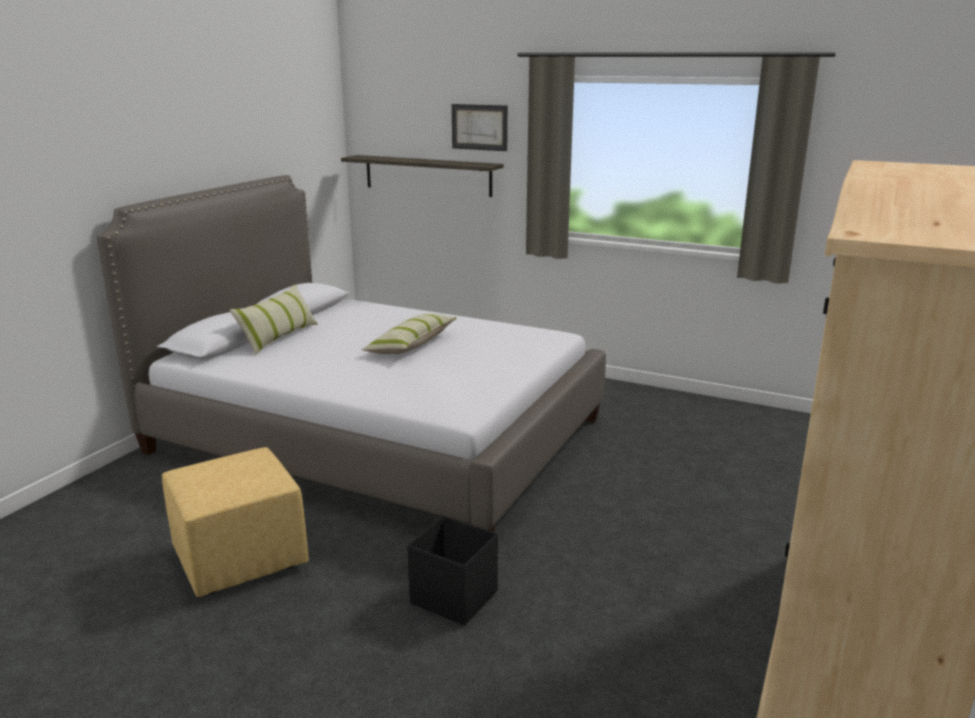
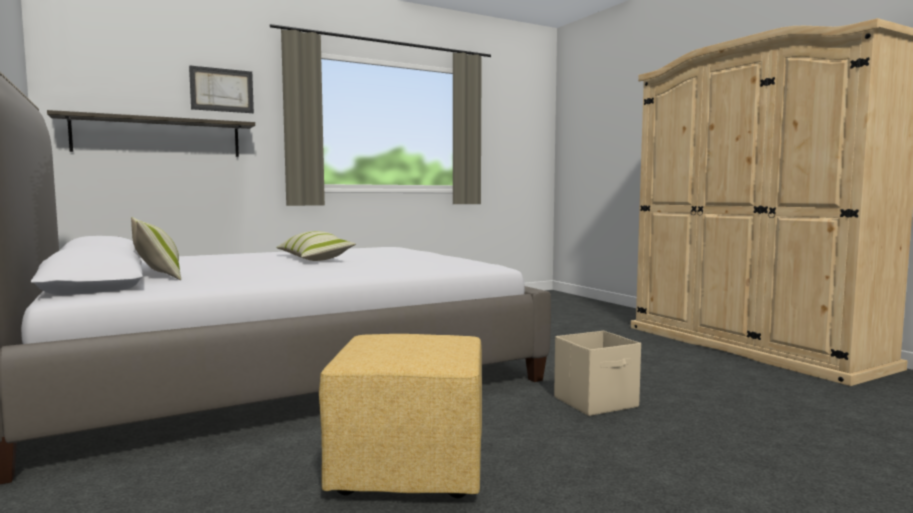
camera: 55 degrees left, 15 degrees down
black storage box [407,515,498,626] -> beige storage box [554,331,641,416]

